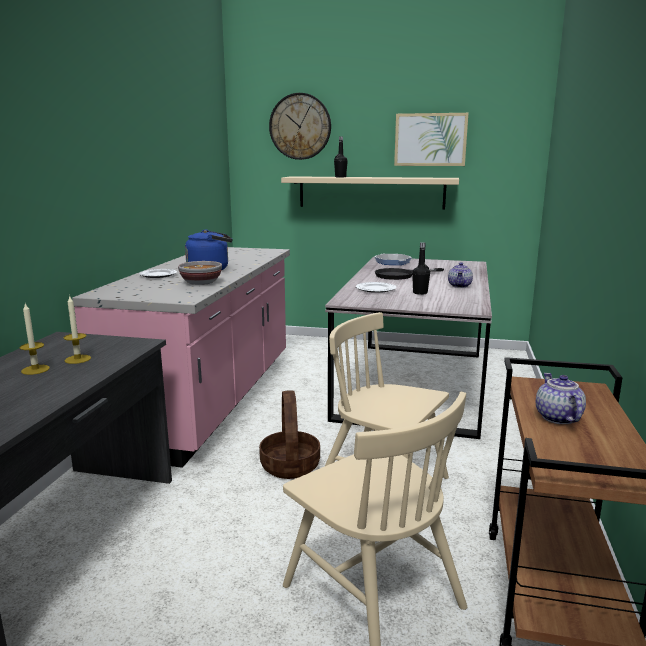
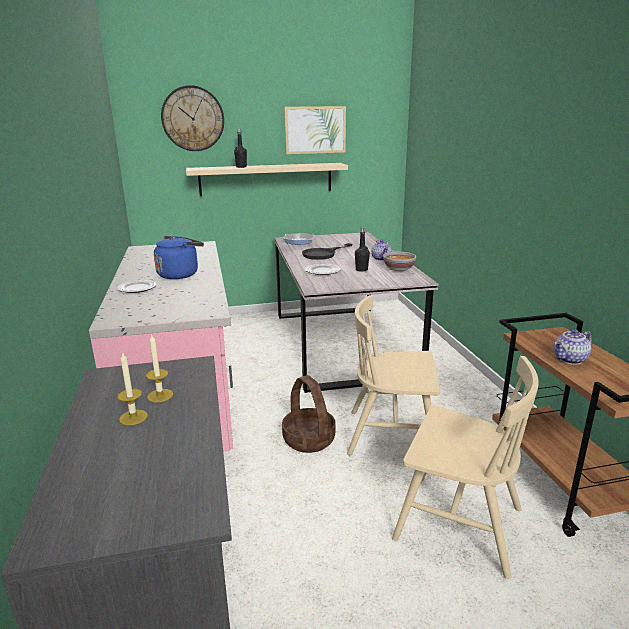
camera: 25 degrees left, 5 degrees up
bowl [178,261,222,285] -> bowl moved to [383,252,416,271]
teapot [536,373,586,424] -> teapot turned 90 degrees counterclockwise [554,329,592,365]

